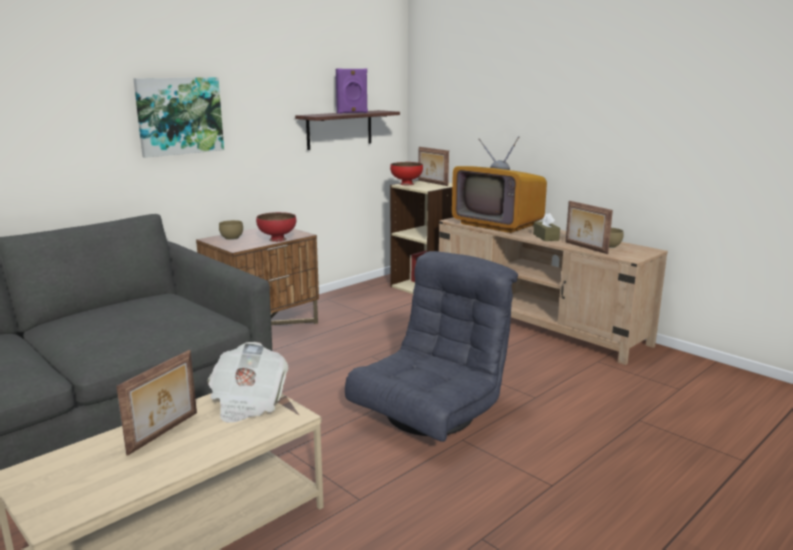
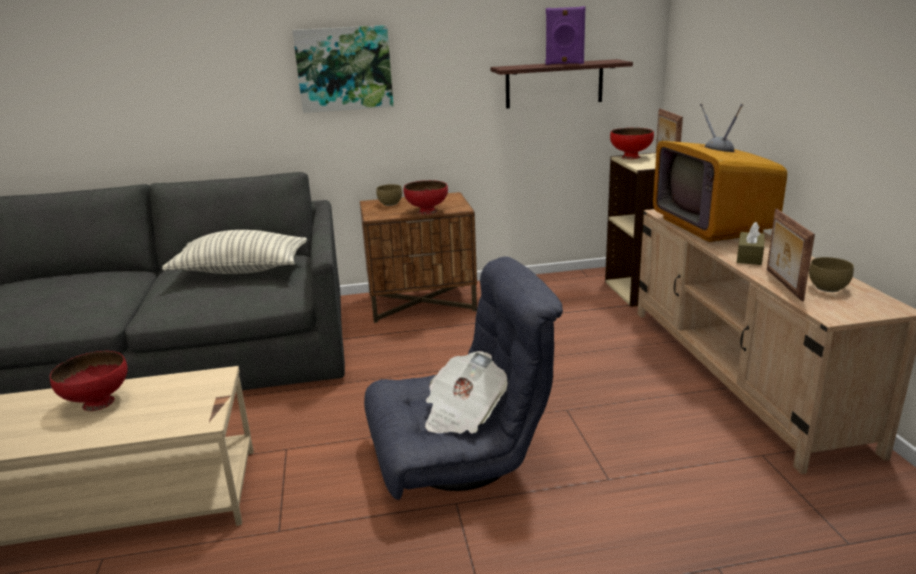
camera: 35 degrees right, 5 degrees up
picture frame [116,350,197,456] -> red bowl [50,351,128,411]
newspaper [208,342,289,423] -> newspaper moved to [425,351,508,434]
none -> pillow [162,230,307,274]

